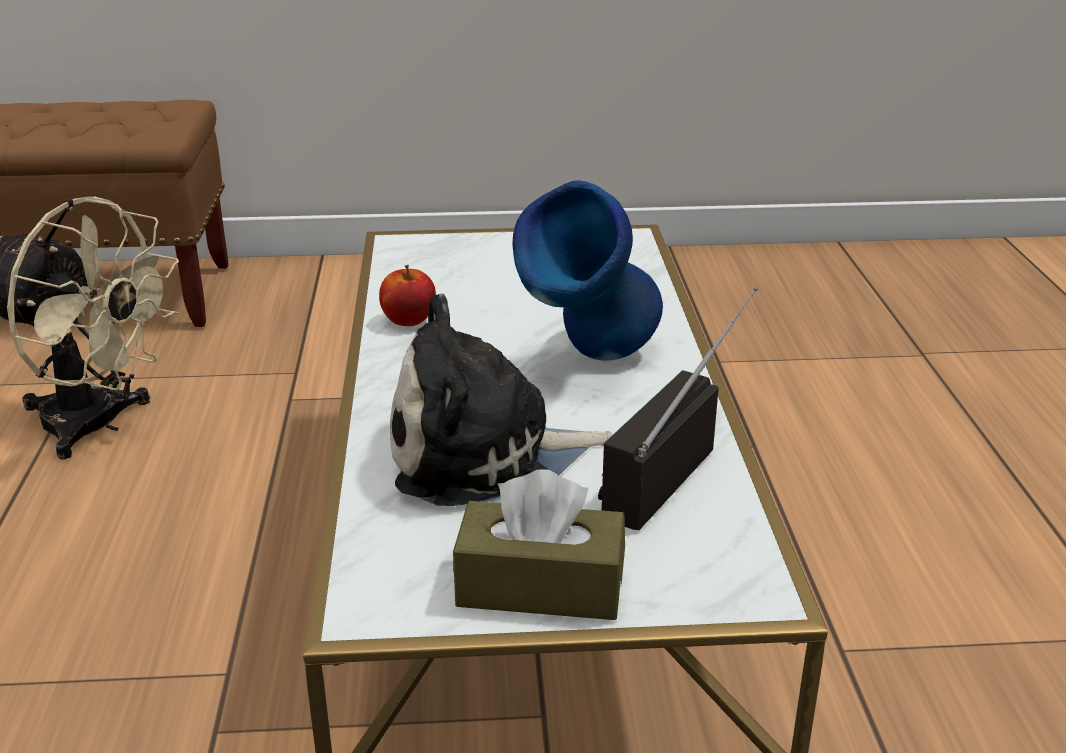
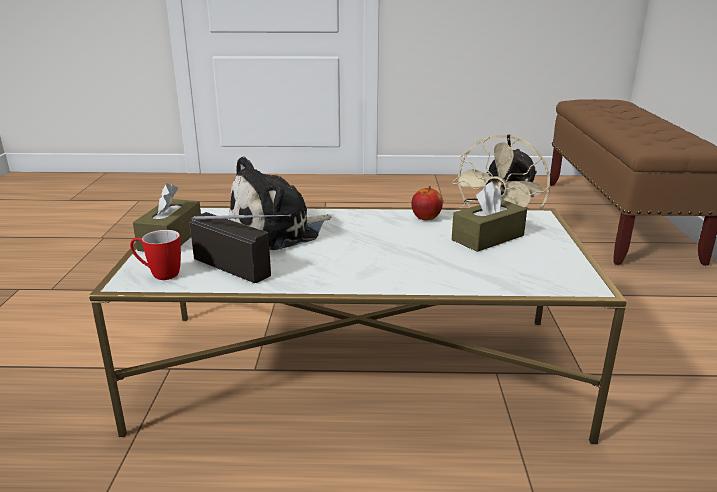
camera: 95 degrees right, 5 degrees down
plush toy [390,294,613,506] -> plush toy turned 120 degrees counterclockwise [229,156,332,250]
blue vase [513,180,663,361] -> none
none -> mug [130,230,181,280]
none -> brown tissue box [452,182,527,252]

